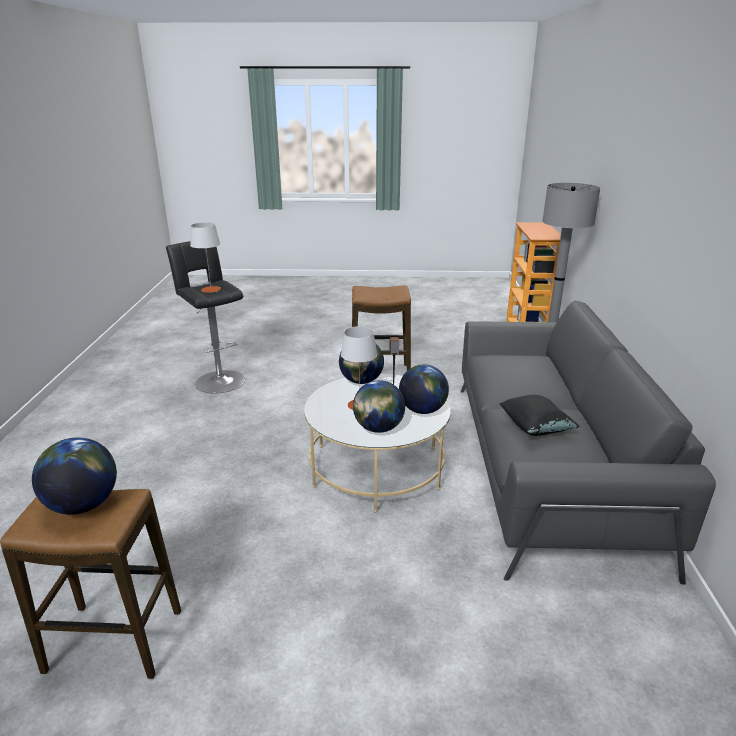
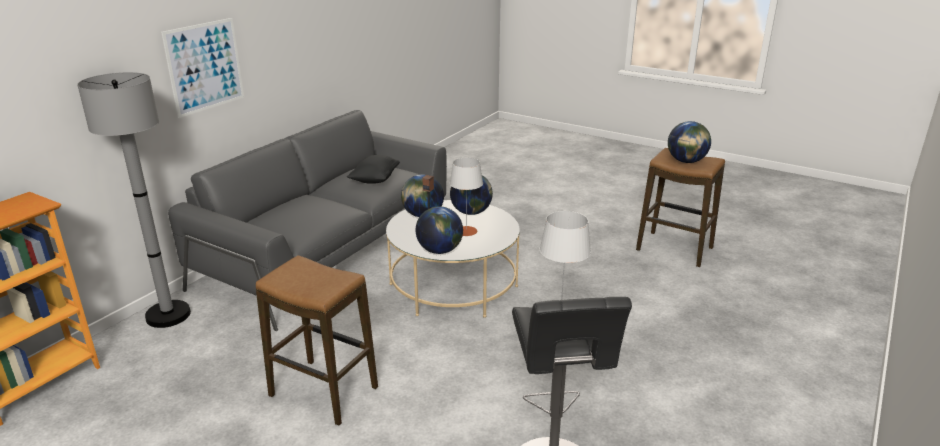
camera: 150 degrees left, 0 degrees up
none -> picture [161,18,244,118]

